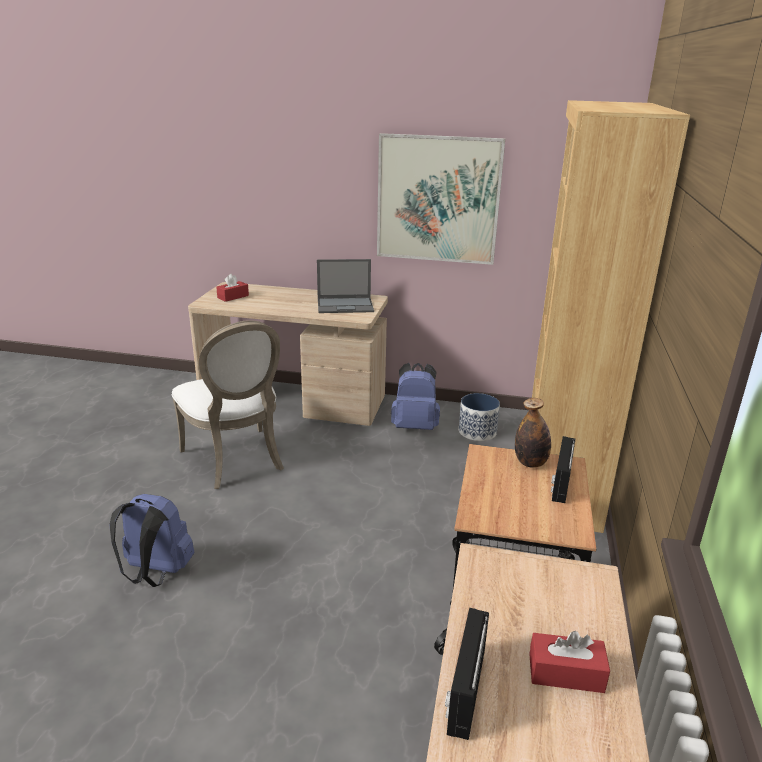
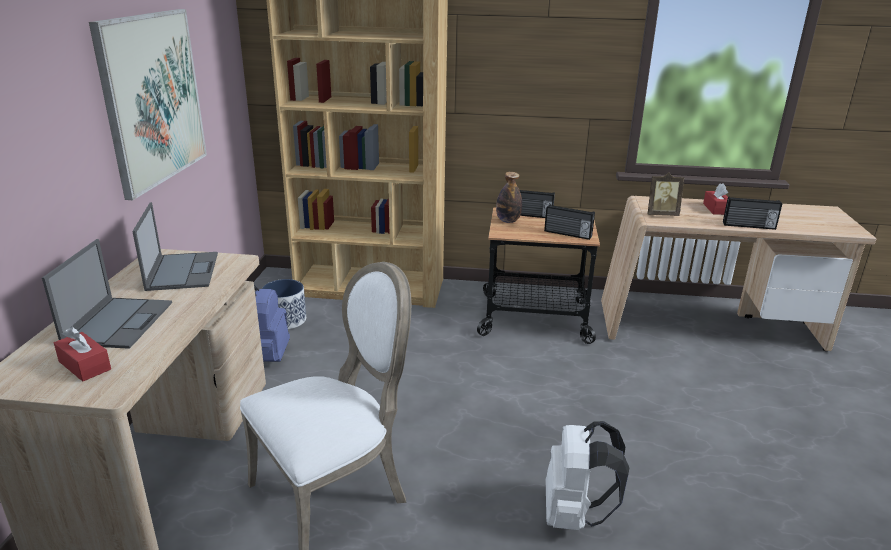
camera: 95 degrees left, 0 degrees up
blue backpack [109,494,194,587] -> white backpack [546,421,629,530]
none -> laptop [42,239,172,349]
none -> radio [544,204,595,240]
none -> picture frame [648,172,685,216]

